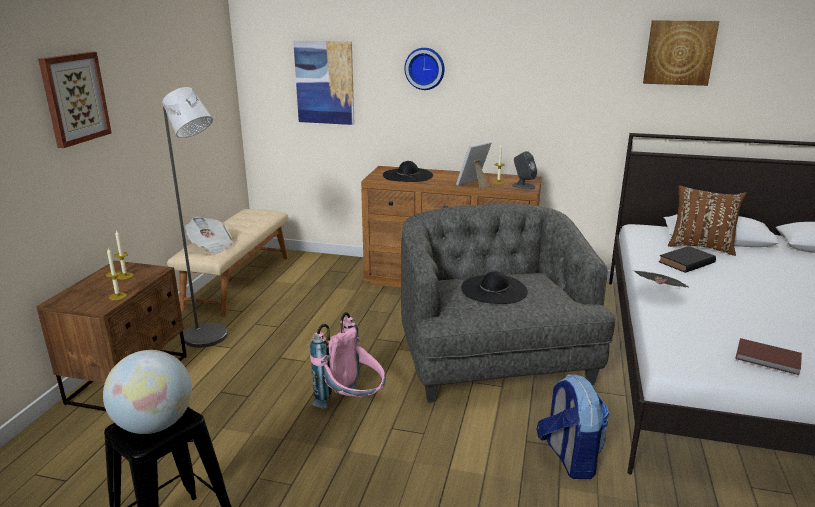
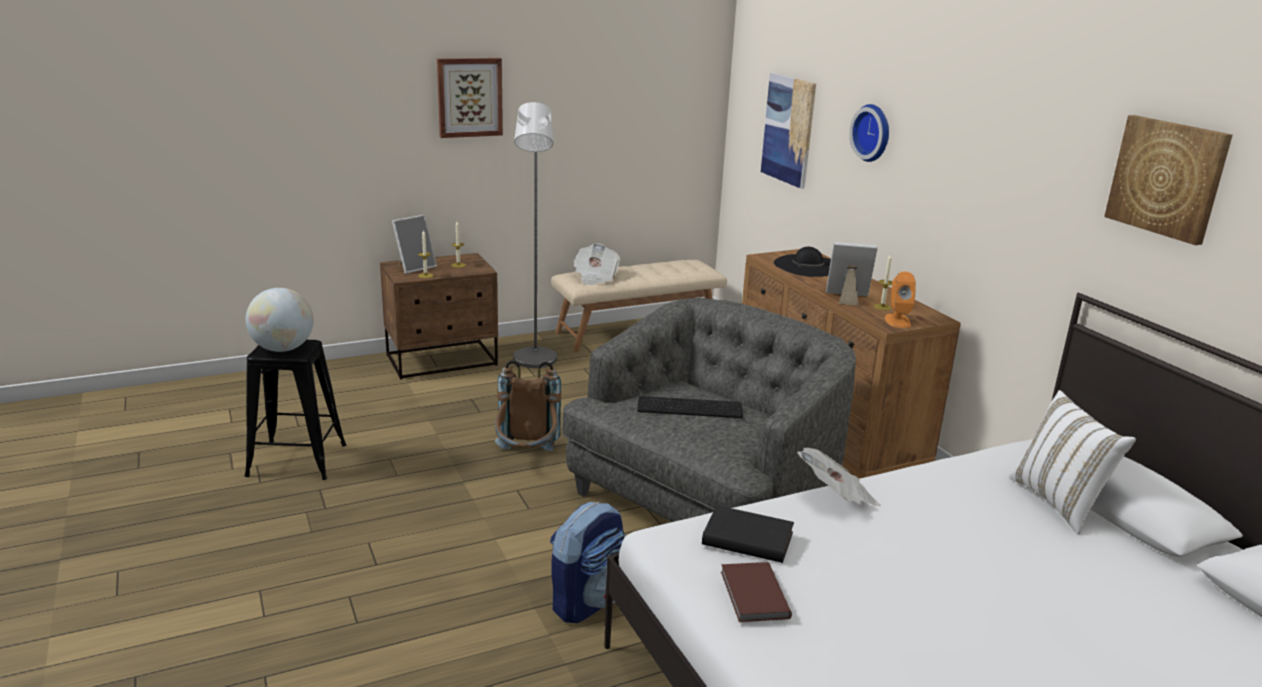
camera: 50 degrees right, 0 degrees up
pink backpack [310,312,386,408] -> brown backpack [495,360,561,451]
black hat [461,271,528,304] -> keyboard [637,396,743,418]
grey speaker [512,151,537,190] -> orange speaker [885,271,916,328]
black book [659,246,716,273] -> black book moved to [702,505,794,563]
brown pillow [668,185,747,256] -> white pillow [1009,390,1136,535]
none -> picture frame [392,215,437,274]

